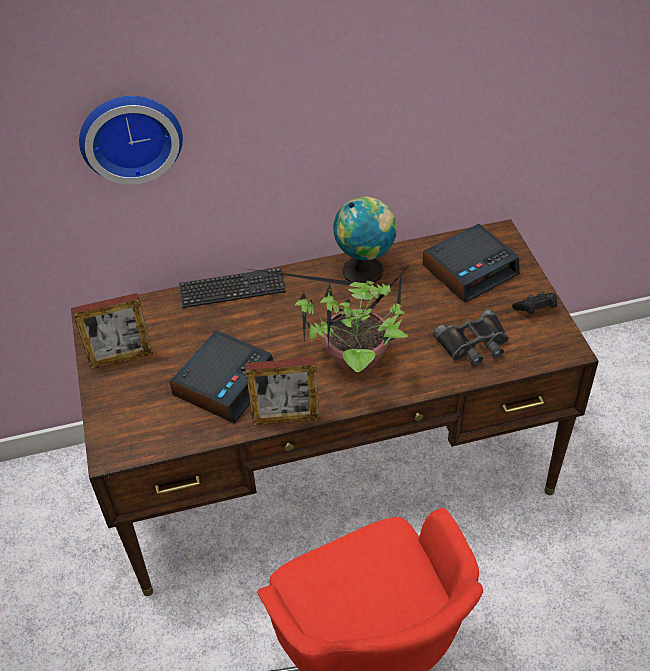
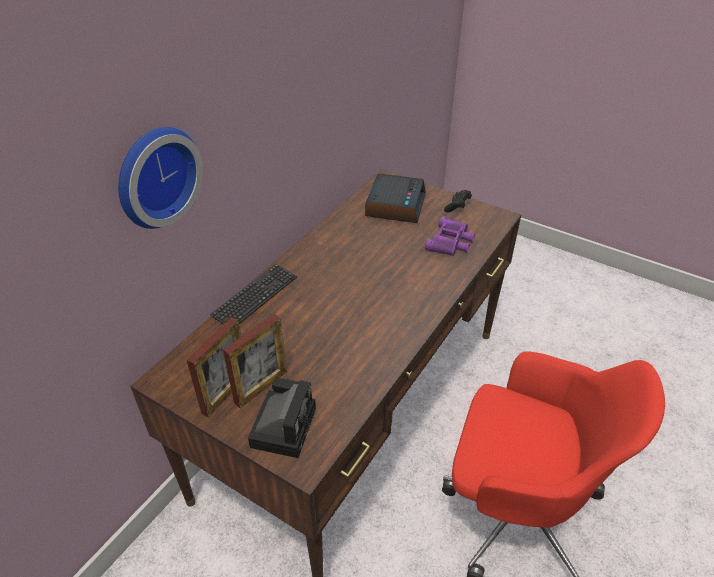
camera: 45 degrees left, 5 degrees down
alarm clock [170,330,274,423] -> none
picture frame [245,357,319,425] -> picture frame moved to [223,314,287,408]
potted plant [249,268,408,373] -> none
globe [333,196,397,285] -> none
black binoculars [433,309,509,366] -> purple binoculars [425,216,475,256]
none -> camera [248,378,316,458]

